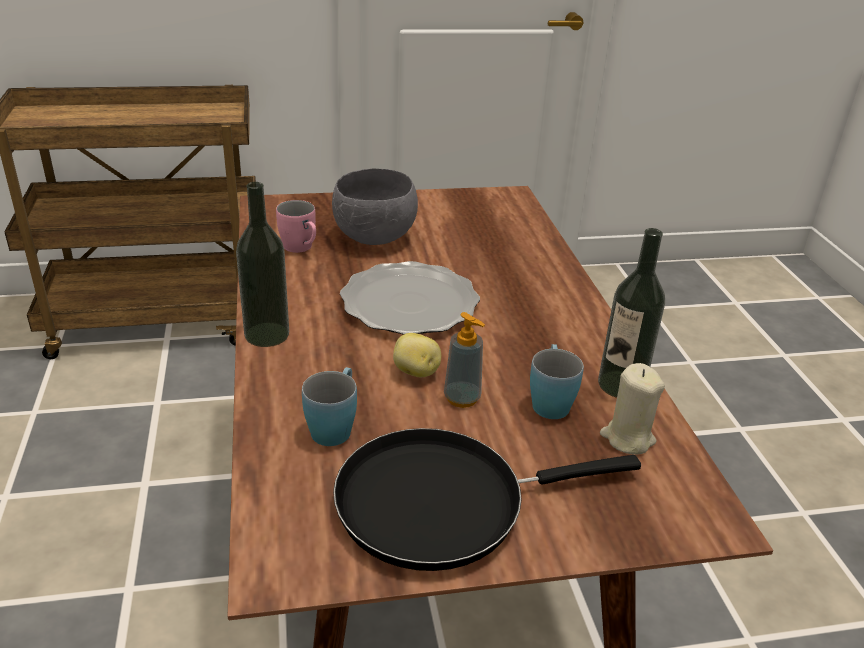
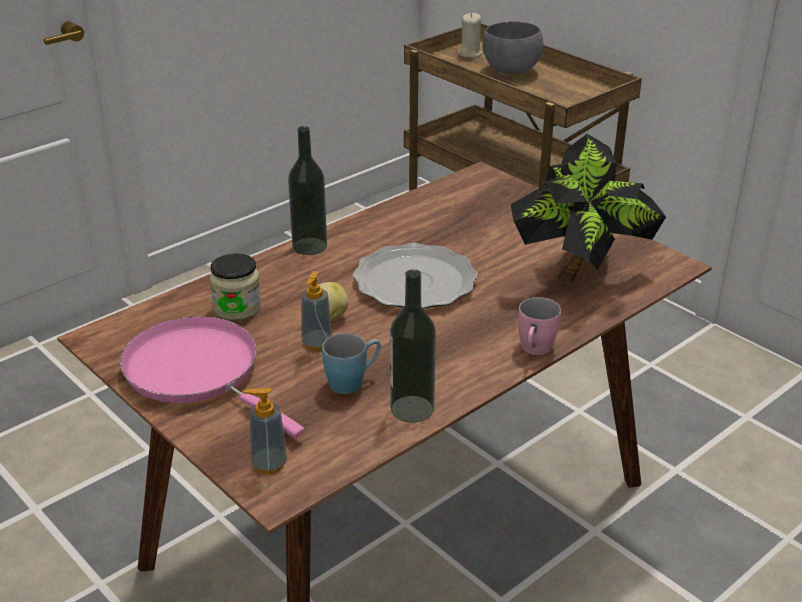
camera: 60 degrees right, 0 degrees up
pink mug [276,200,316,253] -> pink mug moved to [518,297,561,355]
blue mug [302,367,357,446] -> jar [209,253,261,320]
grey bowl [332,169,418,245] -> grey bowl moved to [483,21,543,74]
black frying pan [333,428,641,571] -> pink frying pan [120,316,304,438]
beige candle [600,363,665,455] -> beige candle moved to [458,13,482,58]
none -> soap dispenser [244,388,287,474]
none -> potted plant [511,134,666,282]

